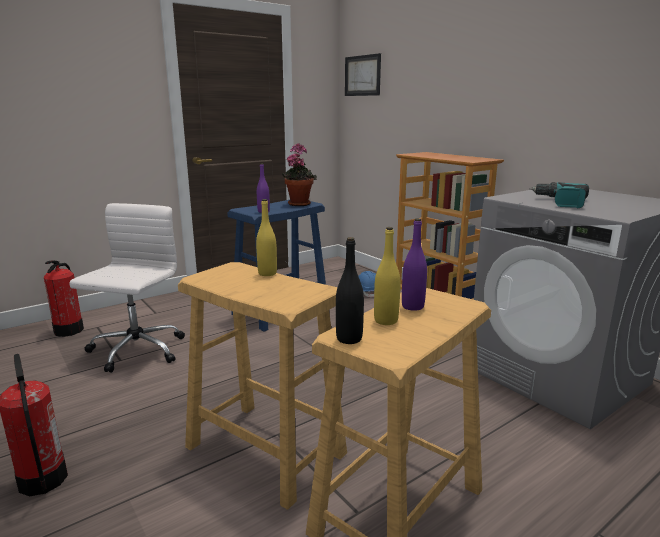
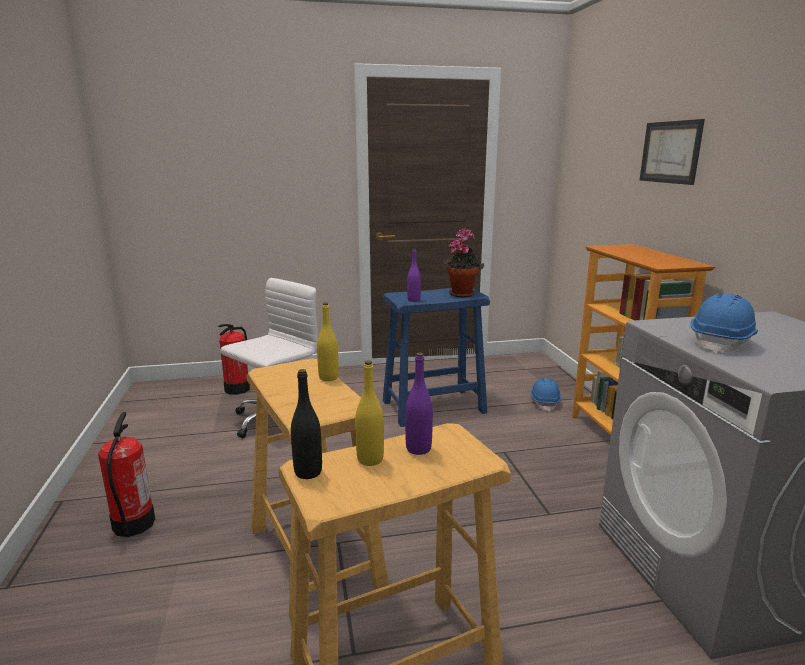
camera: 25 degrees right, 0 degrees up
picture [345,53,381,96] -> picture moved to [639,119,705,185]
power drill [530,182,589,208] -> blue hard hat [691,293,758,354]

